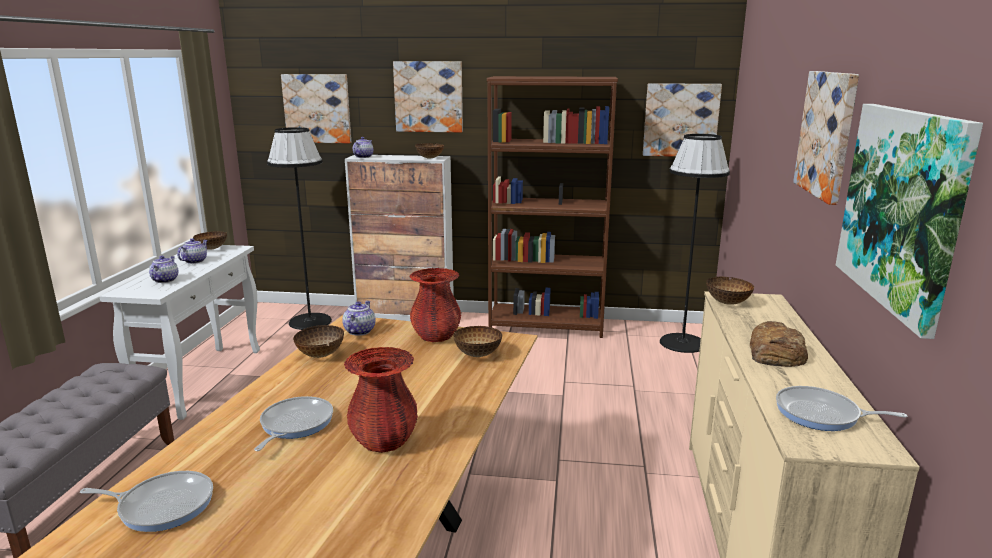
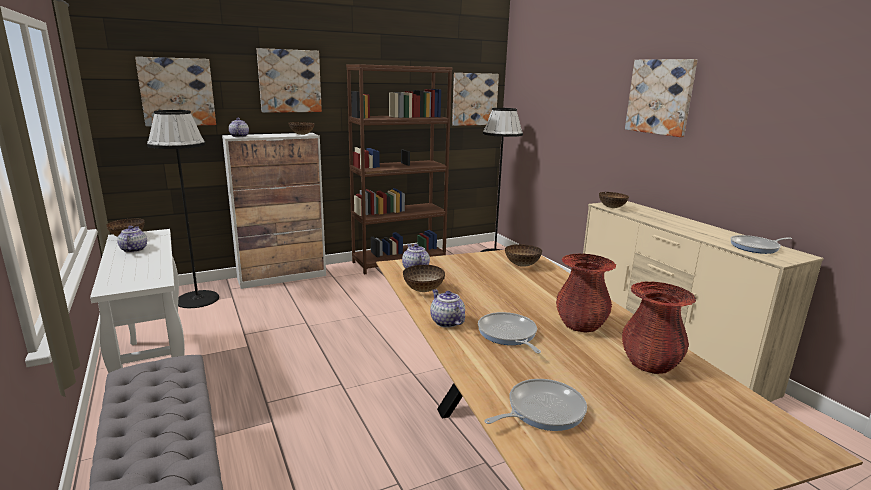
camera: 35 degrees left, 0 degrees up
teapot [149,256,178,283] -> teapot moved to [430,289,465,328]
red vase [410,268,461,342] -> red vase moved to [622,282,696,374]
bread [750,321,808,367] -> none
picture [836,104,983,339] -> none

